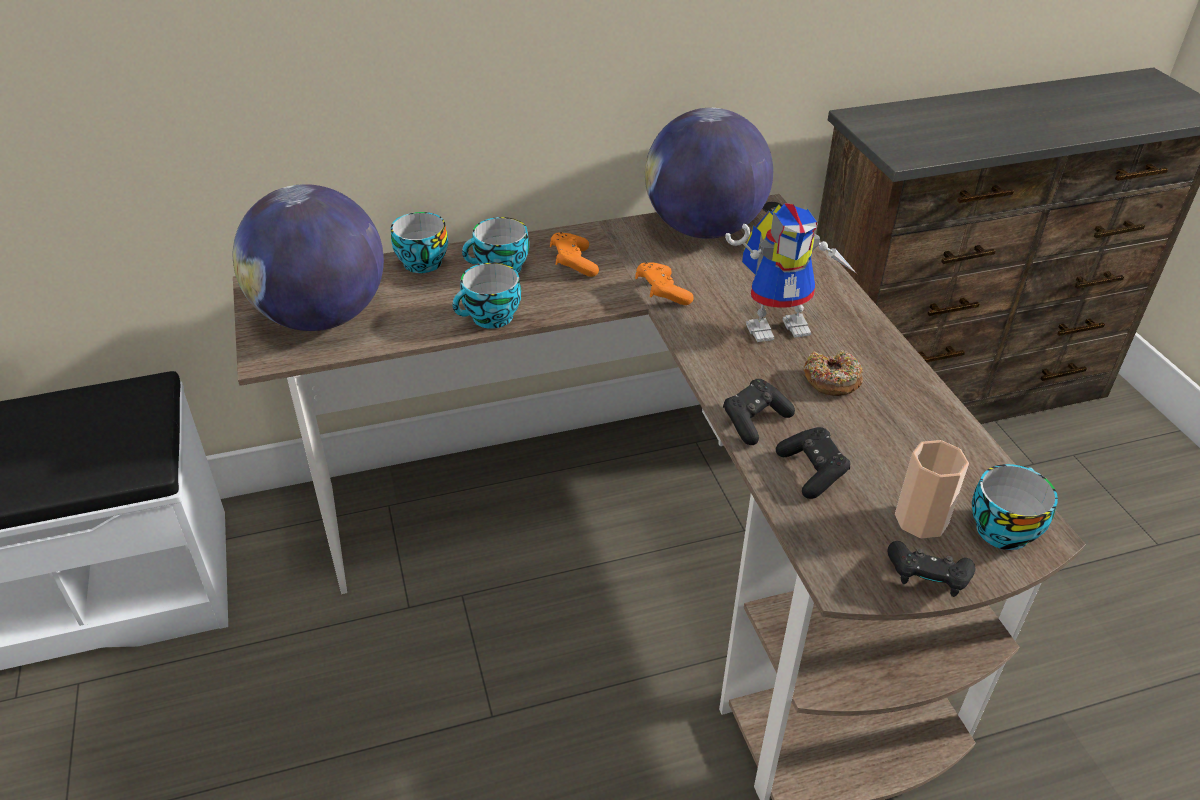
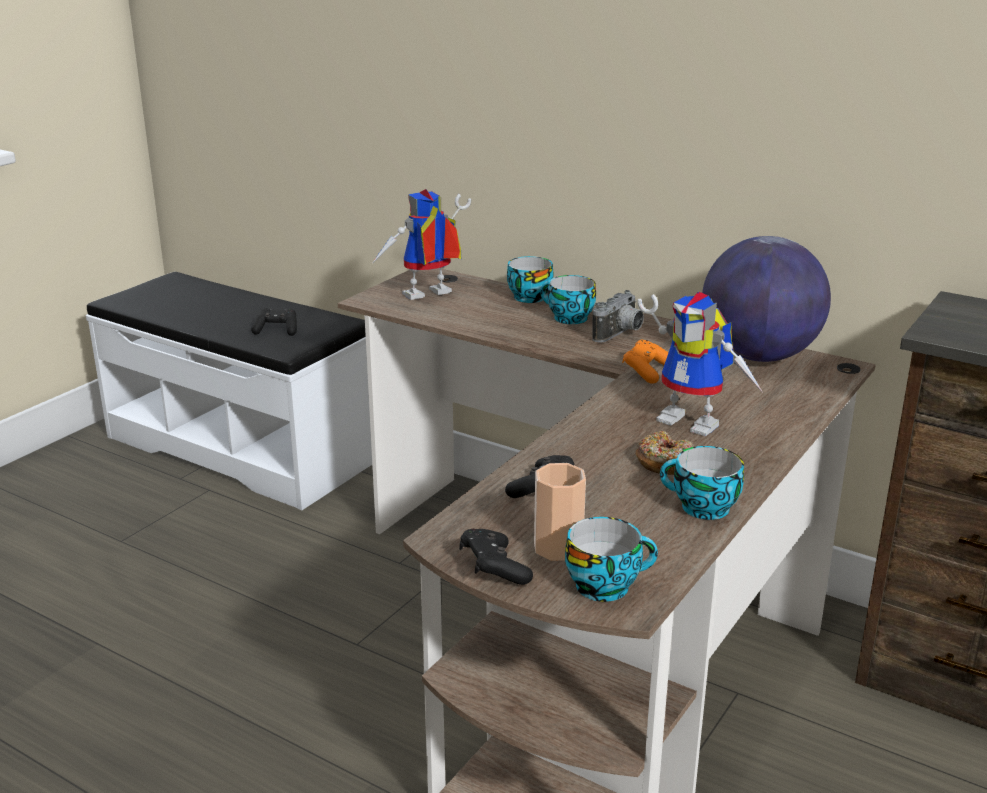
camera: 50 degrees right, 15 degrees down
globe [233,184,384,331] -> toy robot [373,189,471,300]
cup [452,263,521,329] -> cup moved to [660,446,744,520]
orange game controller [550,232,599,277] -> camera [592,290,644,342]
black game controller [723,379,795,445] -> black game controller moved to [251,308,297,336]

